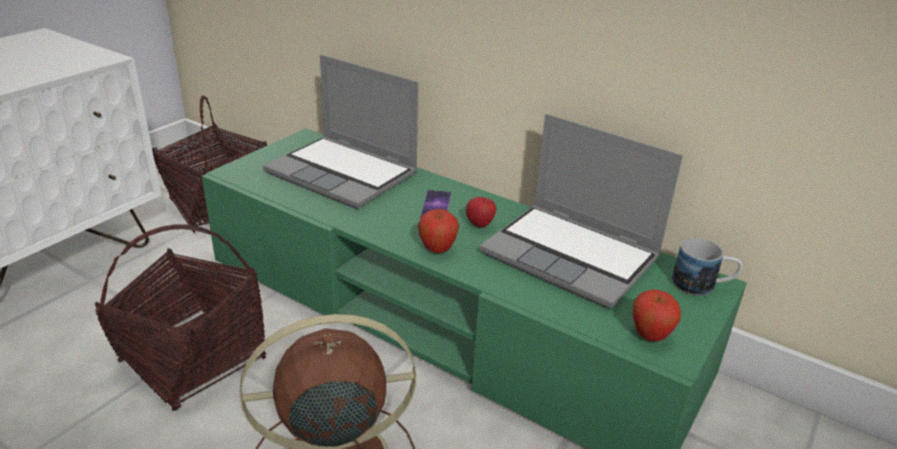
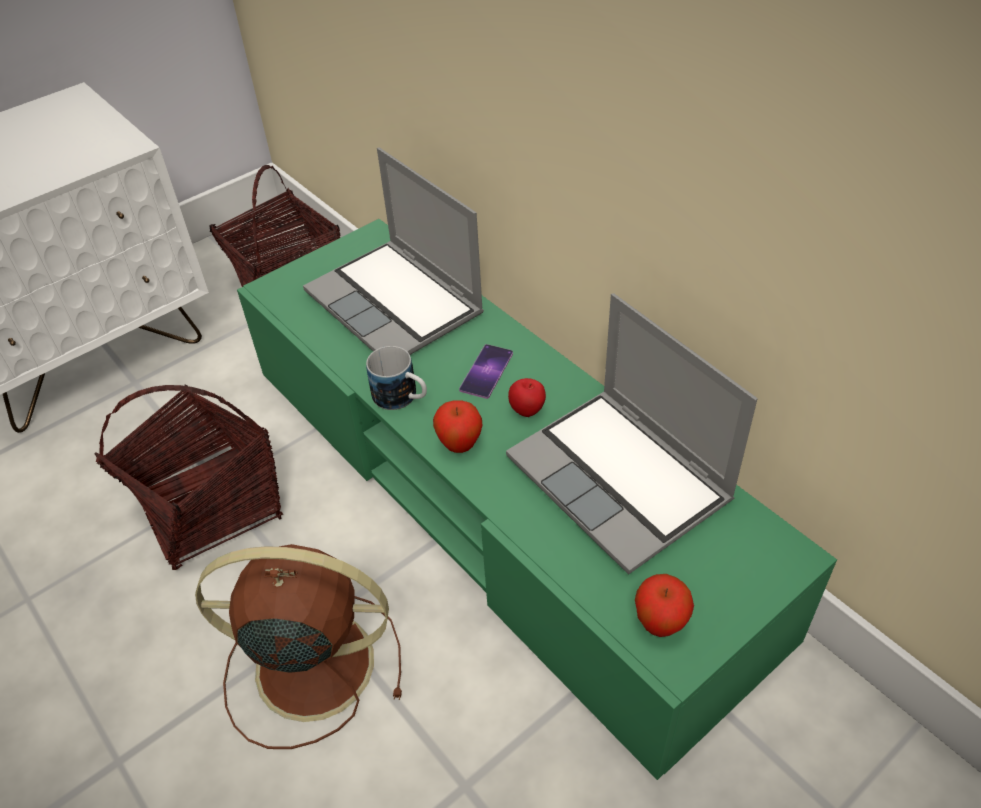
camera: 20 degrees right, 15 degrees up
mug [672,238,743,296] -> mug moved to [366,346,427,410]

